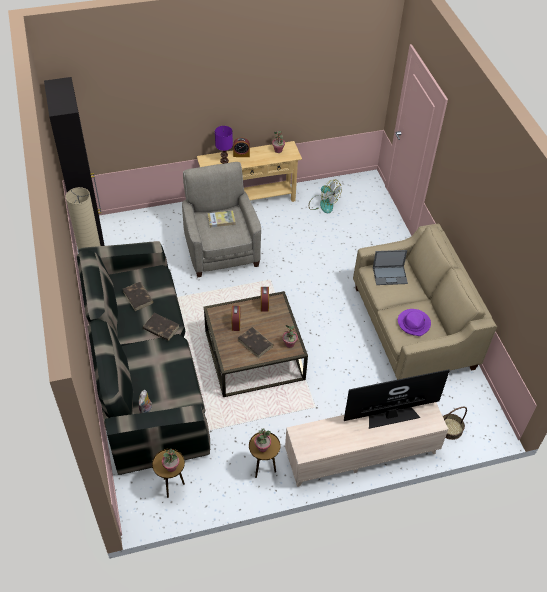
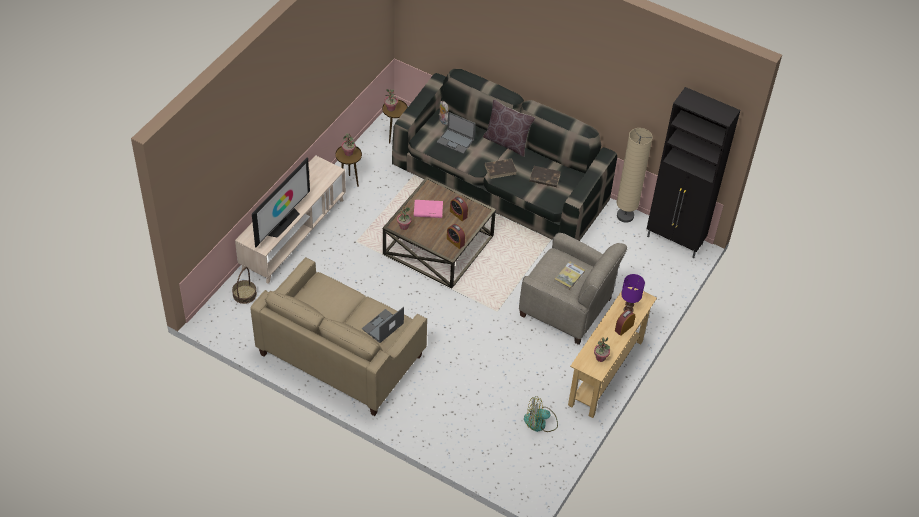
camera: 135 degrees right, 0 degrees up
brown book [238,327,274,358] -> pink book [414,200,443,218]
purple hat [398,309,431,336] -> none
none -> laptop [437,112,475,154]
none -> brown pillow [483,100,535,157]

